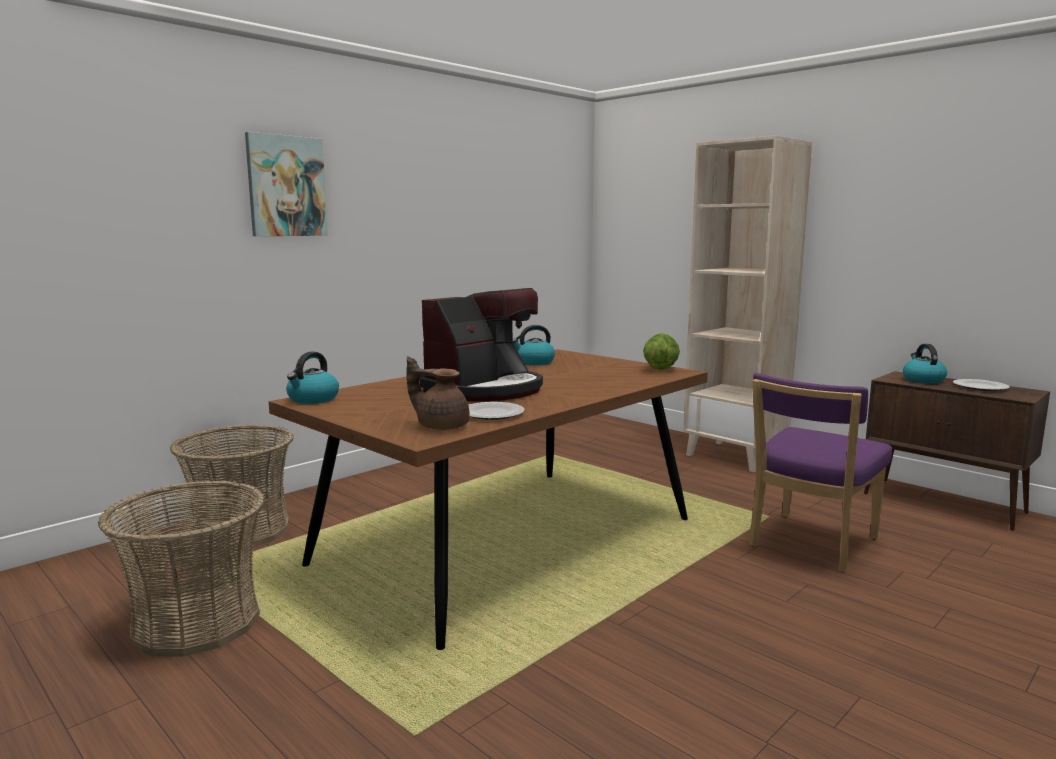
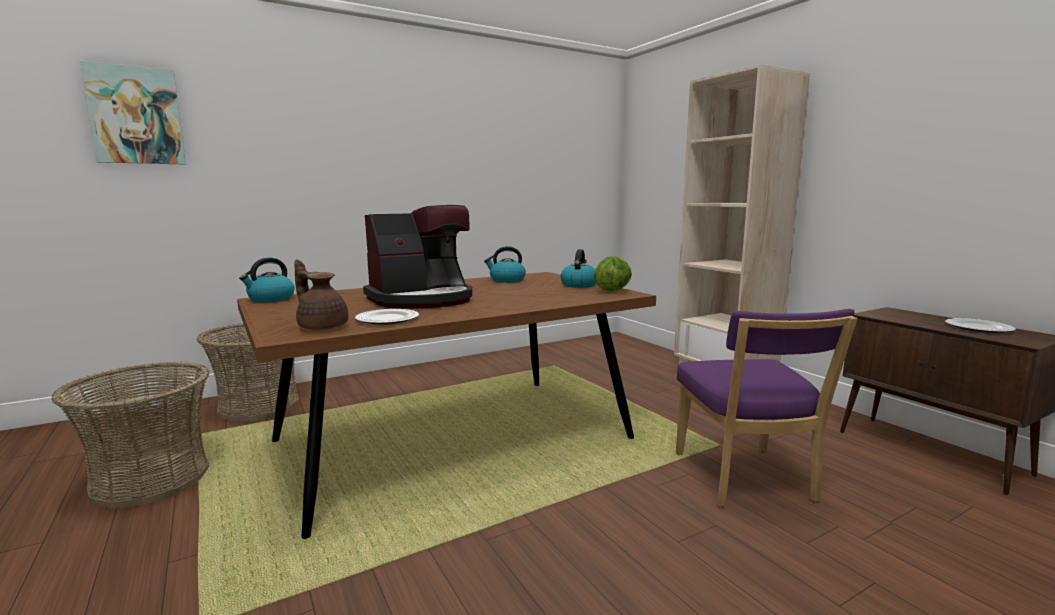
camera: 15 degrees right, 0 degrees up
picture [245,132,328,236] -> picture moved to [80,61,186,165]
purple chair [749,373,892,572] -> purple chair turned 60 degrees counterclockwise [676,309,857,507]
kettle [903,344,947,384] -> kettle moved to [561,249,596,288]

